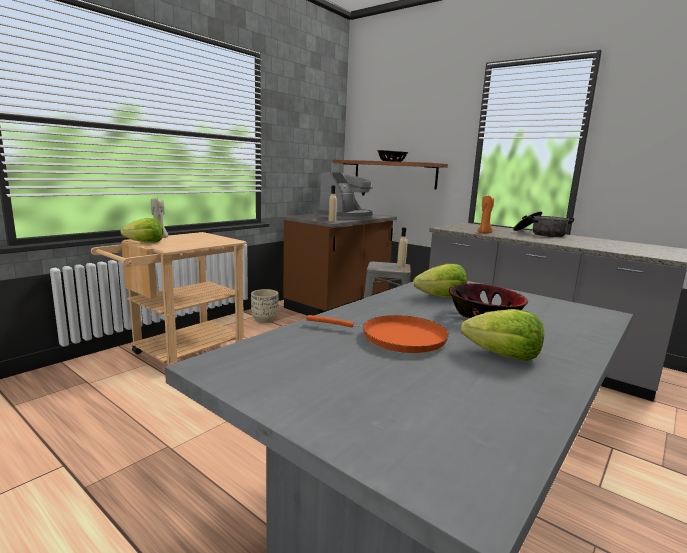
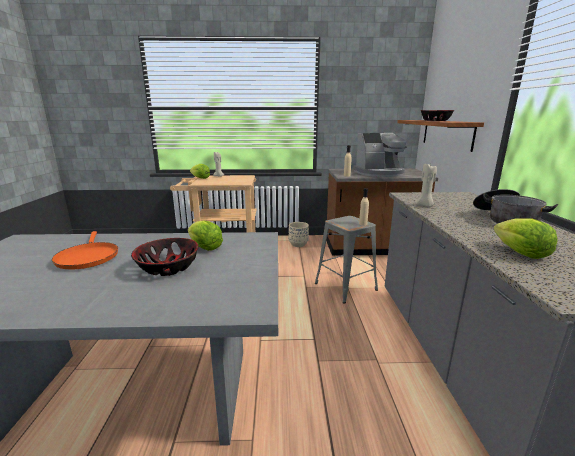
camera: 50 degrees right, 5 degrees up
lettuce [461,309,544,361] -> lettuce moved to [493,218,558,259]
orange candle [477,196,494,233] -> beige candle [415,164,437,207]

